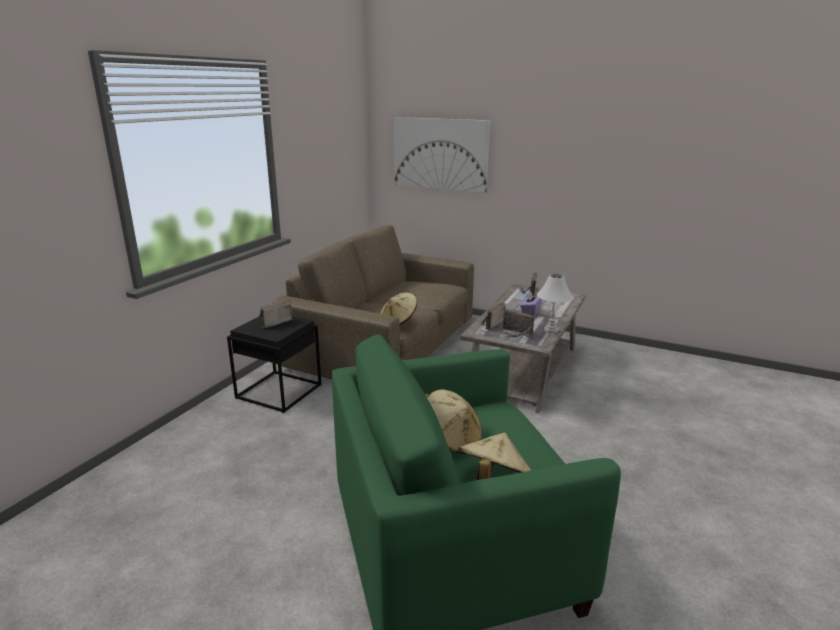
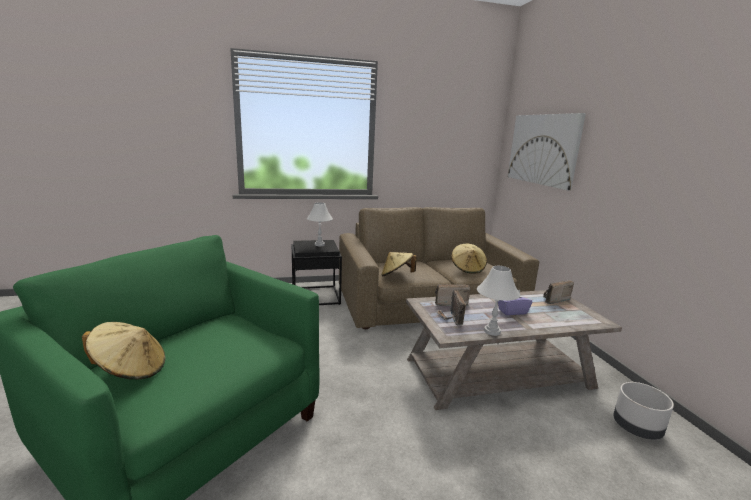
camera: 50 degrees right, 5 degrees down
radio [259,301,293,328] -> white table lamp [307,202,333,246]
beige hat [425,389,482,454] -> beige hat moved to [451,244,487,274]
none -> grey planter [613,382,674,440]

